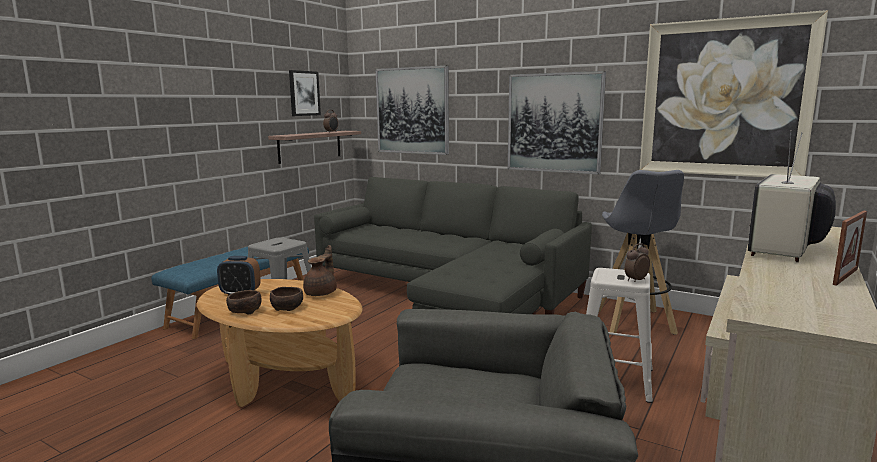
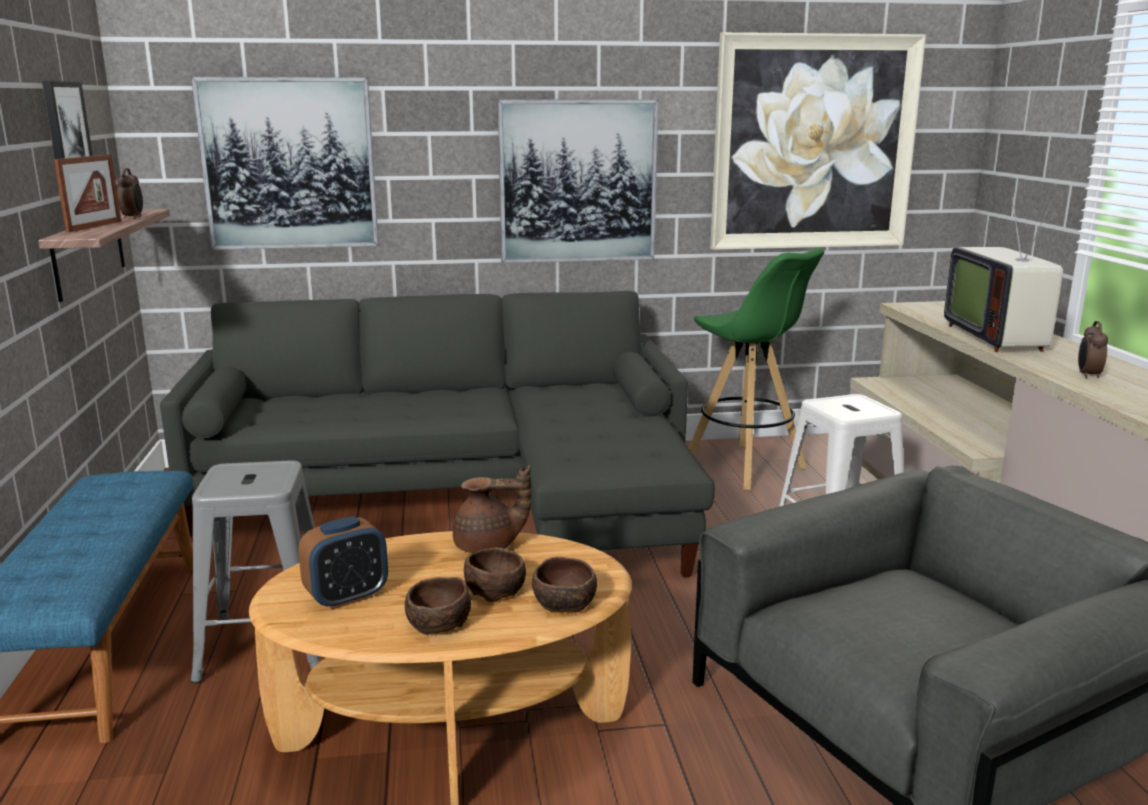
camera: 40 degrees left, 5 degrees up
brown teapot [303,245,337,296] -> brown teapot turned 105 degrees clockwise [453,465,531,553]
grey stool [599,170,684,335] -> green stool [689,248,825,490]
alarm clock [624,243,650,282] -> alarm clock moved to [1078,321,1108,379]
picture frame [833,211,867,286] -> picture frame moved to [54,154,121,232]
none -> brown bowl [532,556,597,612]

